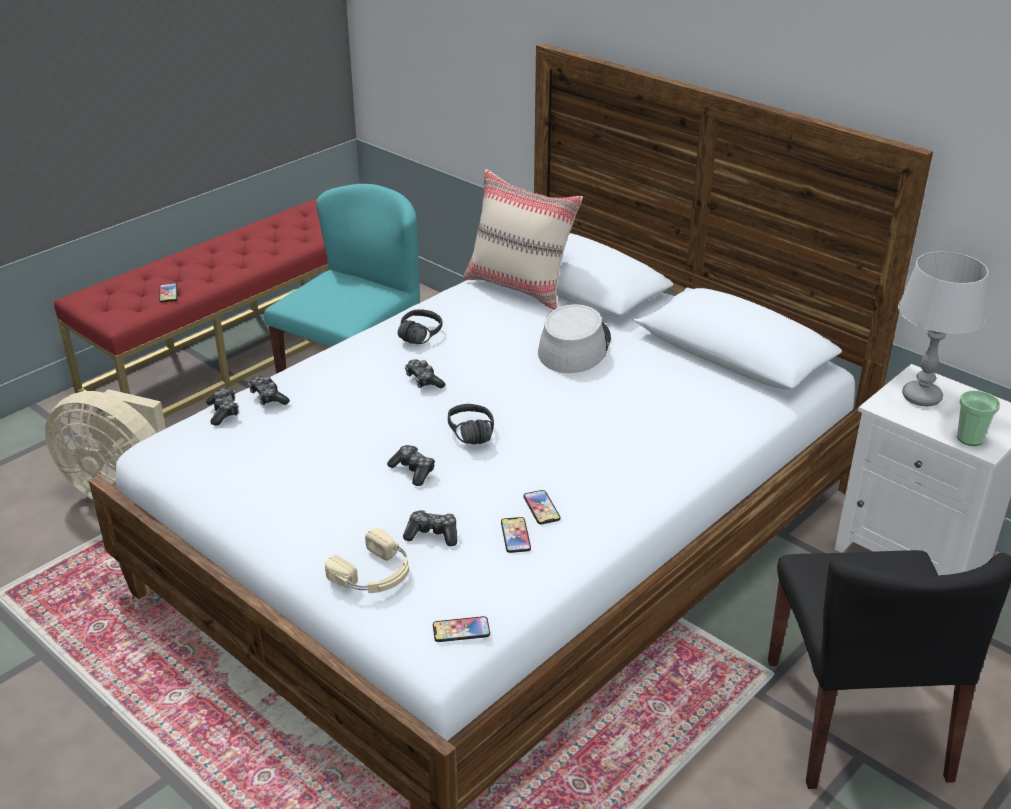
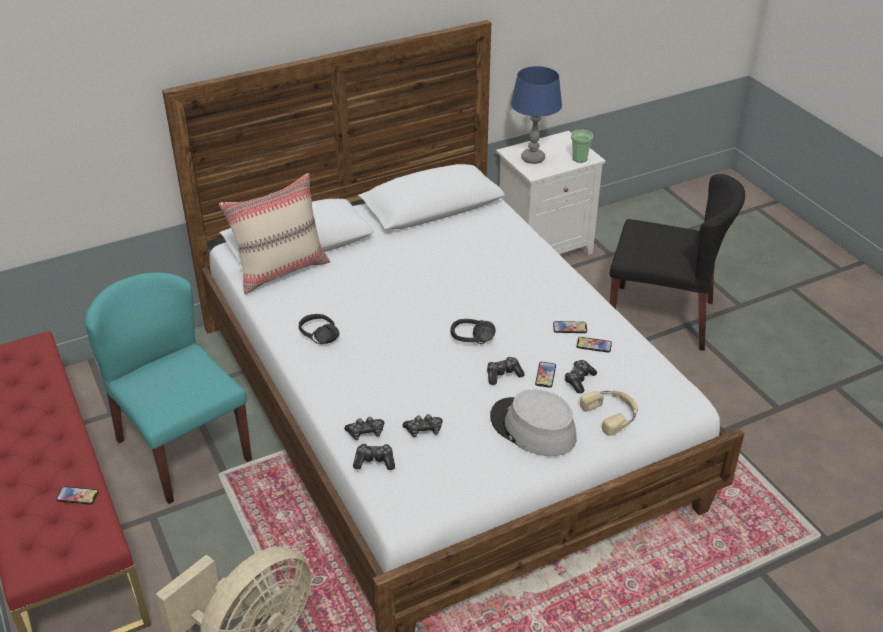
camera: 70 degrees left, 5 degrees up
game controller [405,359,446,389] -> game controller moved to [403,414,443,437]
phone [433,616,490,642] -> phone moved to [535,362,556,388]
grey hat [538,304,611,373] -> grey hat moved to [490,389,577,456]
grey table lamp [898,252,988,406] -> blue table lamp [511,66,562,164]

